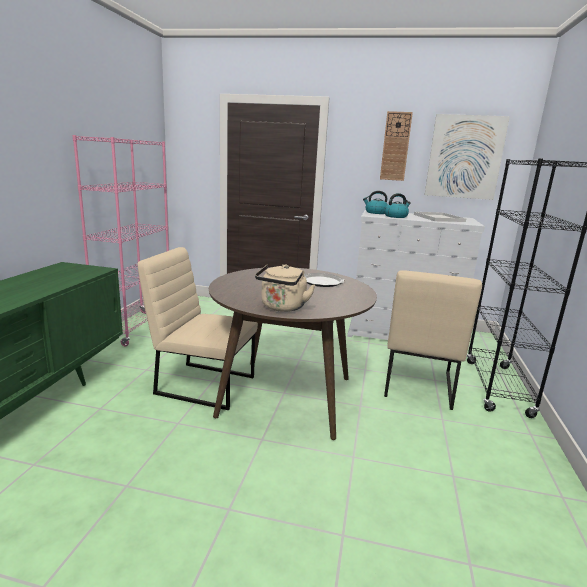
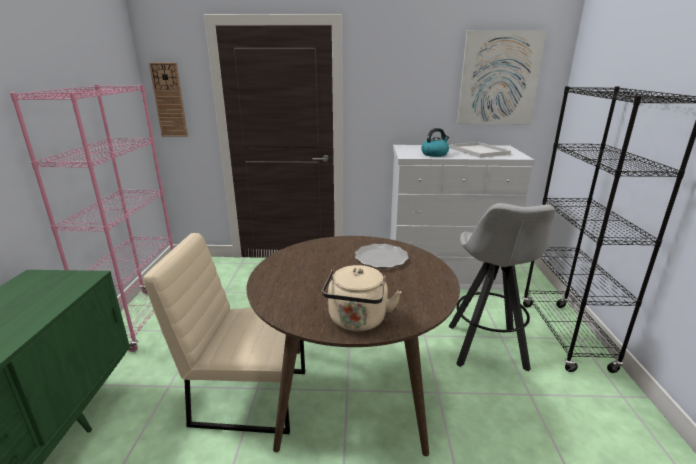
camera: 10 degrees left, 5 degrees up
kettle [363,191,388,214] -> none
wall clock [380,111,413,181] -> wall clock moved to [149,63,188,137]
beige chair [384,270,482,410] -> grey stool [449,203,555,371]

